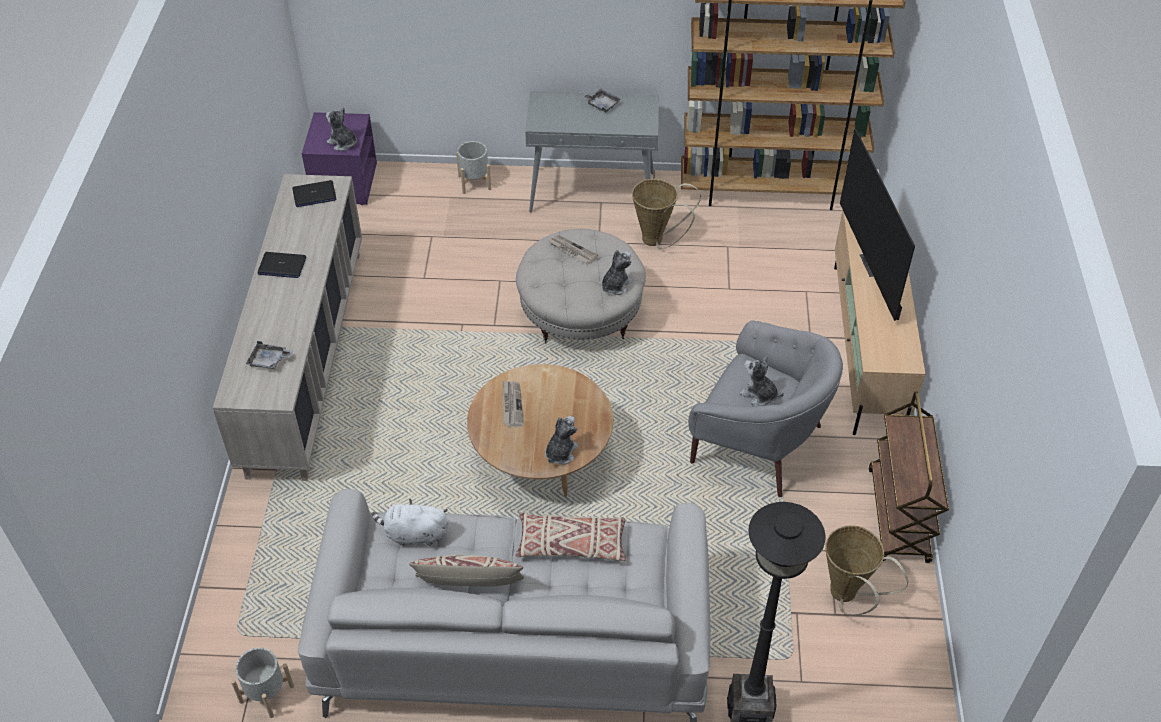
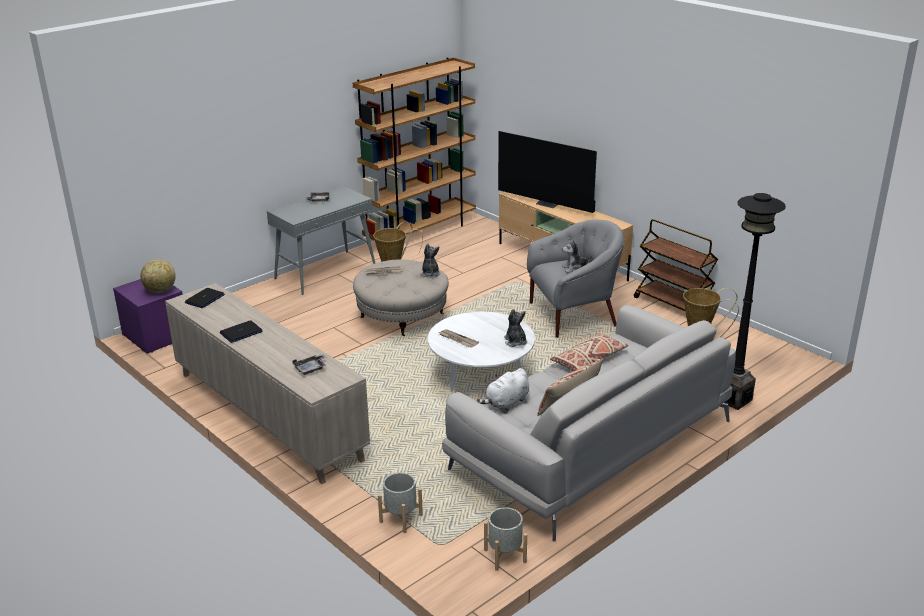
camera: 45 degrees left, 20 degrees down
plush toy [326,107,357,151] -> globe [140,259,176,293]
grey planter [456,141,491,194] -> grey planter moved to [378,472,423,533]
brown coffee table [467,364,613,497] -> white coffee table [428,312,535,392]

